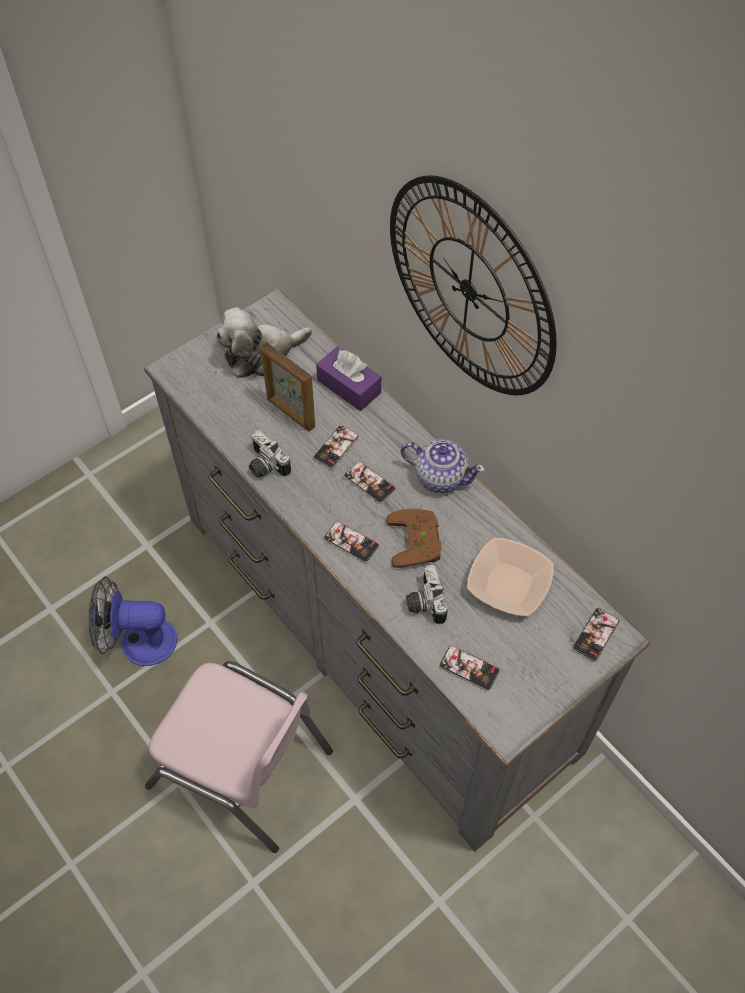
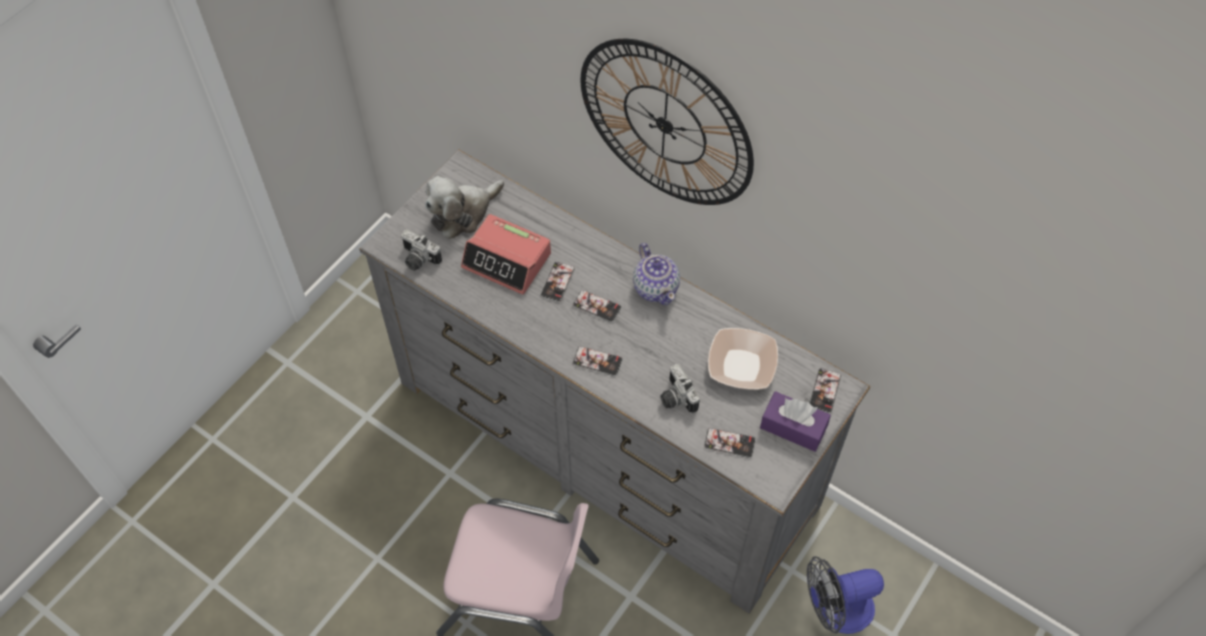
camera: 15 degrees left, 0 degrees up
fan [89,576,177,666] -> fan moved to [807,556,884,634]
camera [249,430,291,478] -> camera moved to [401,230,442,271]
picture frame [261,342,315,431] -> alarm clock [461,214,551,295]
purple tissue box [316,346,381,411] -> purple tissue box moved to [760,391,831,452]
brown game controller [387,509,441,568] -> none
teapot [401,440,485,493] -> teapot turned 60 degrees clockwise [633,243,680,305]

